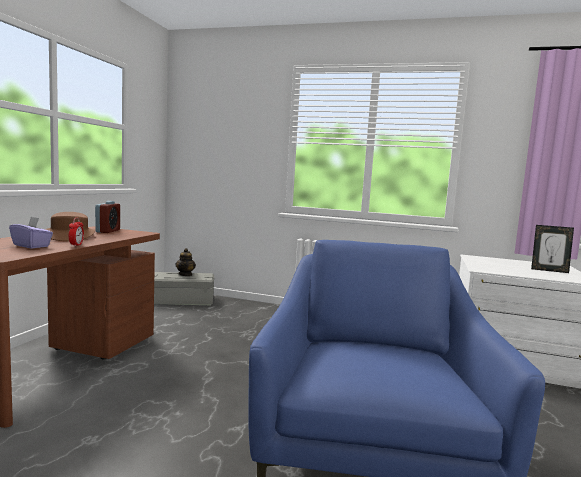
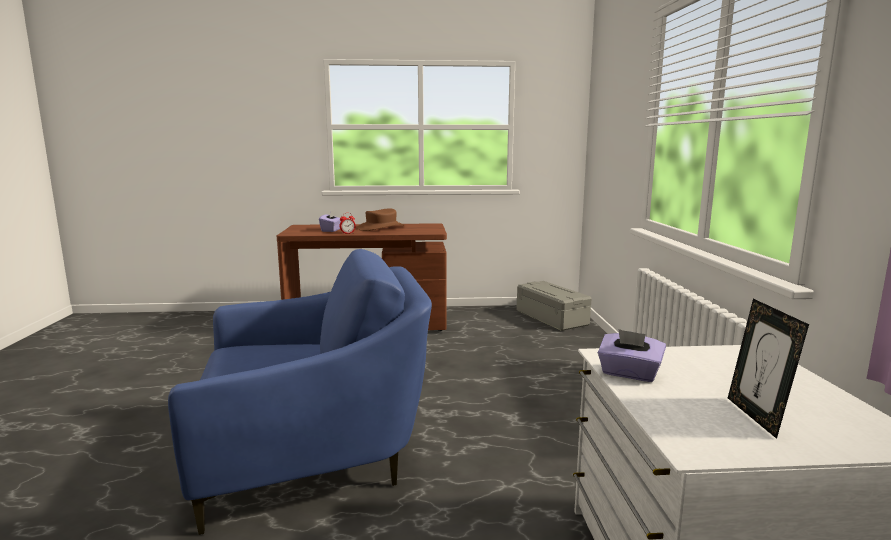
camera: 70 degrees right, 5 degrees up
alarm clock [95,201,120,233] -> none
teapot [175,248,196,276] -> none
none -> purple tissue box [598,329,666,382]

